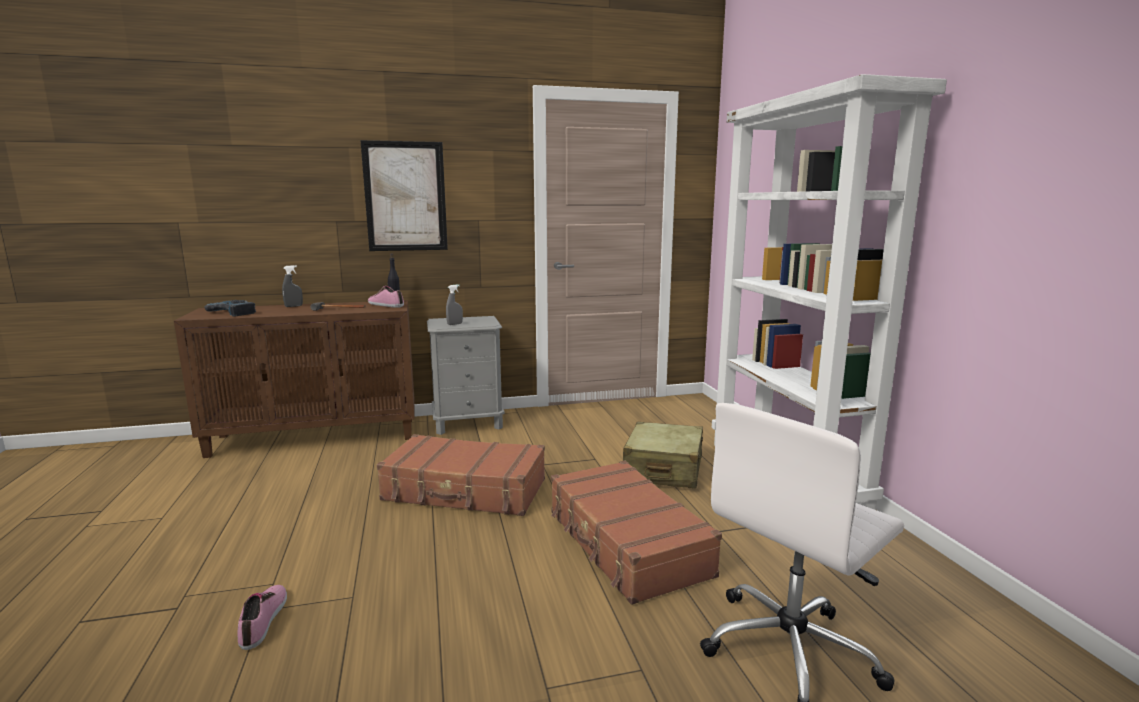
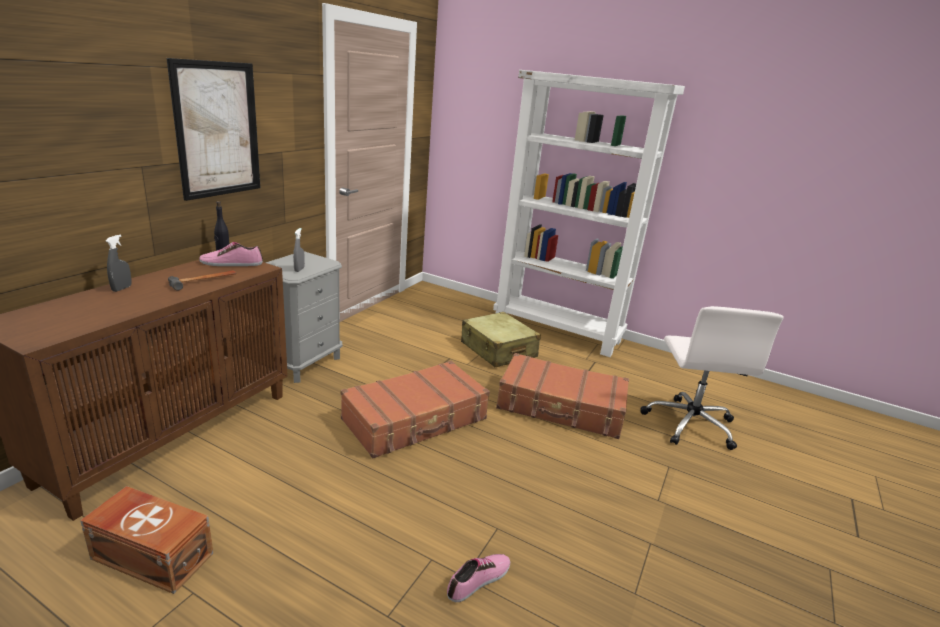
camera: 50 degrees left, 10 degrees up
power drill [205,300,256,316] -> none
shoe [237,585,287,650] -> shoe turned 105 degrees clockwise [447,554,510,602]
none -> brown storage box [80,486,213,594]

